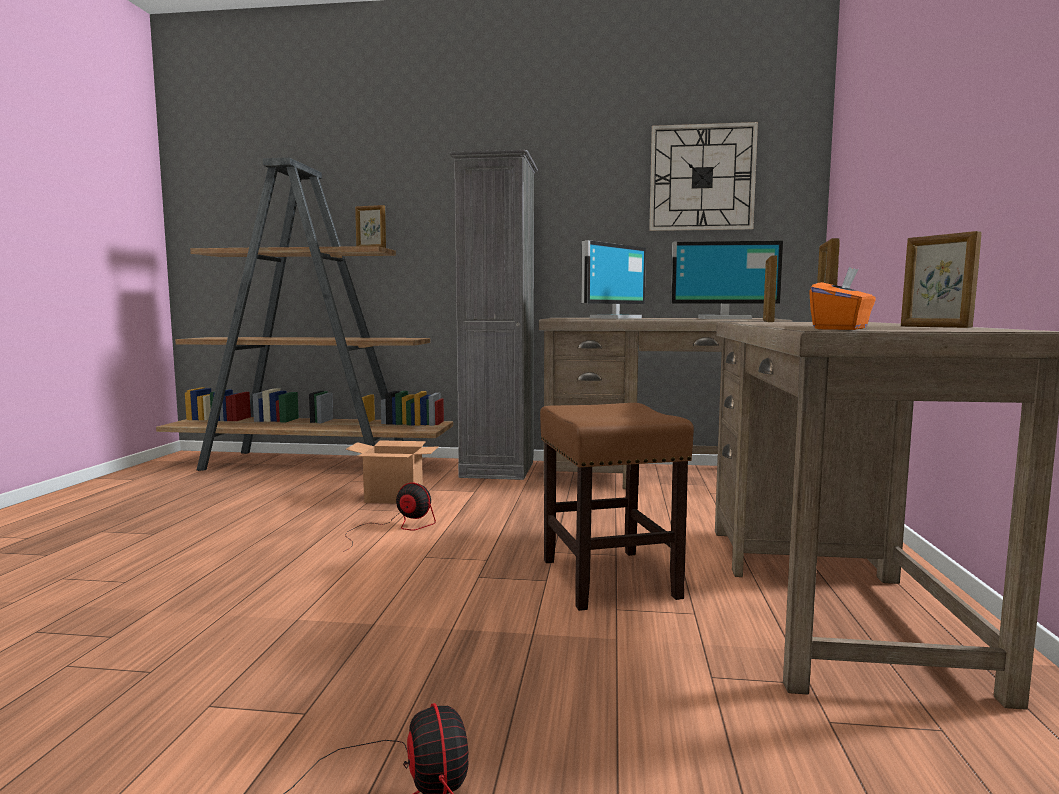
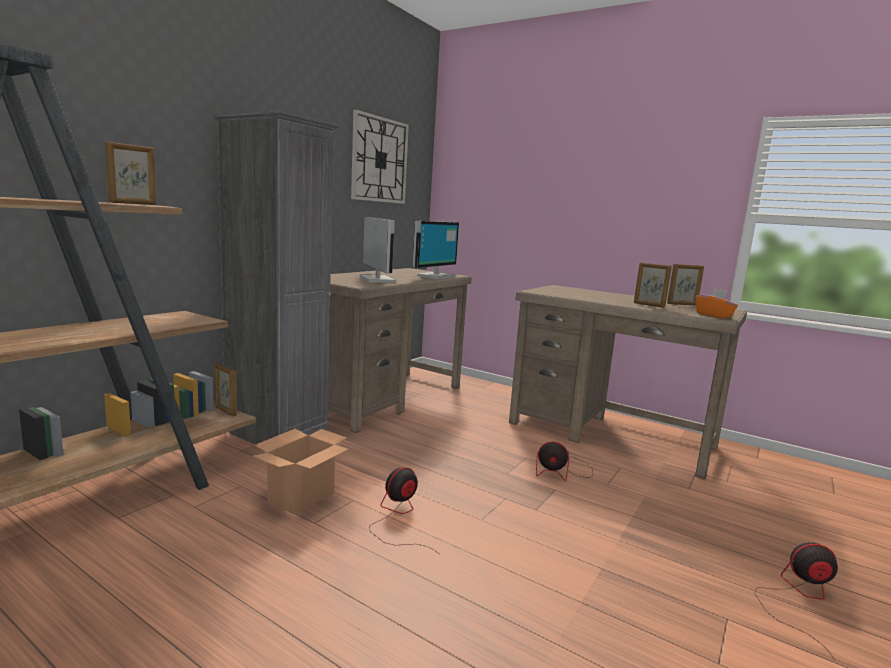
camera: 65 degrees left, 5 degrees up
brown stool [540,403,694,611] -> fan [536,442,593,481]
picture frame [763,255,777,322] -> picture frame moved to [215,363,237,417]

